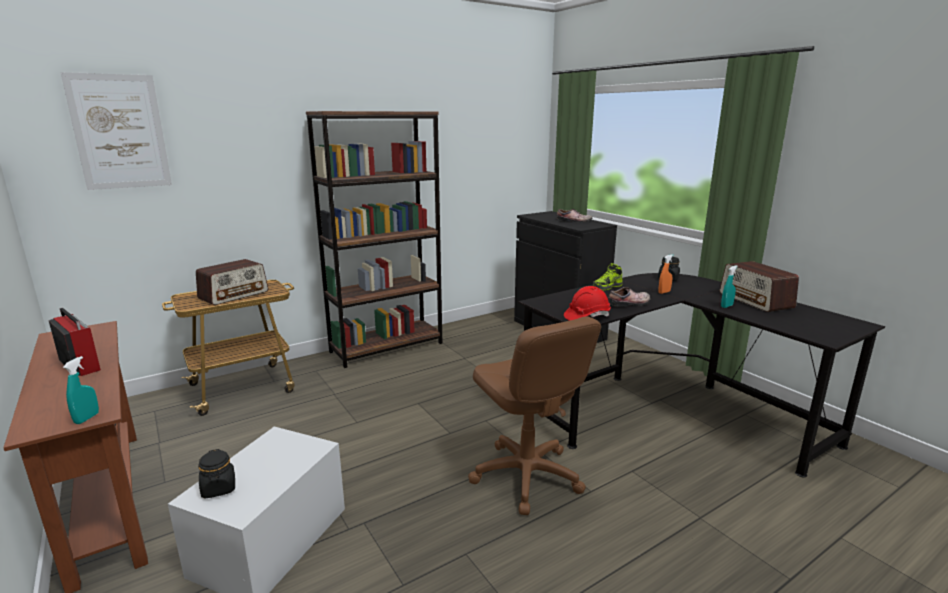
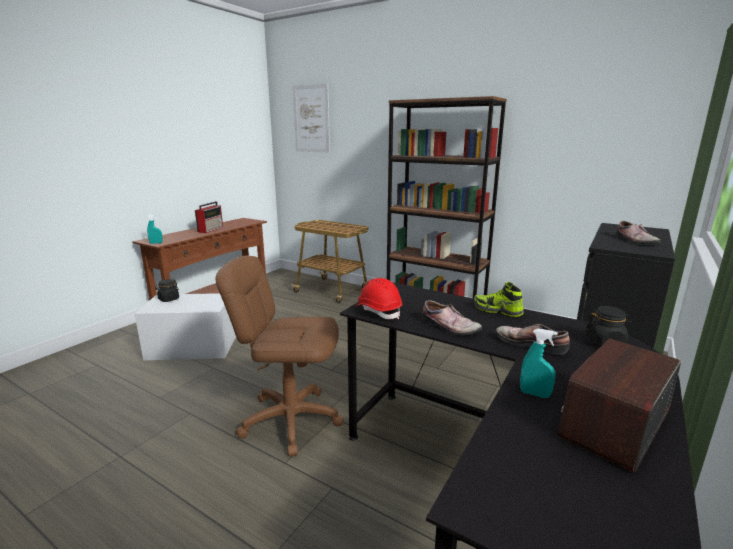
camera: 65 degrees right, 0 degrees up
radio [196,259,268,305] -> none
brown office chair [468,317,601,515] -> brown office chair turned 60 degrees clockwise [216,256,344,456]
orange spray bottle [658,254,674,294] -> shoe [496,324,570,355]

